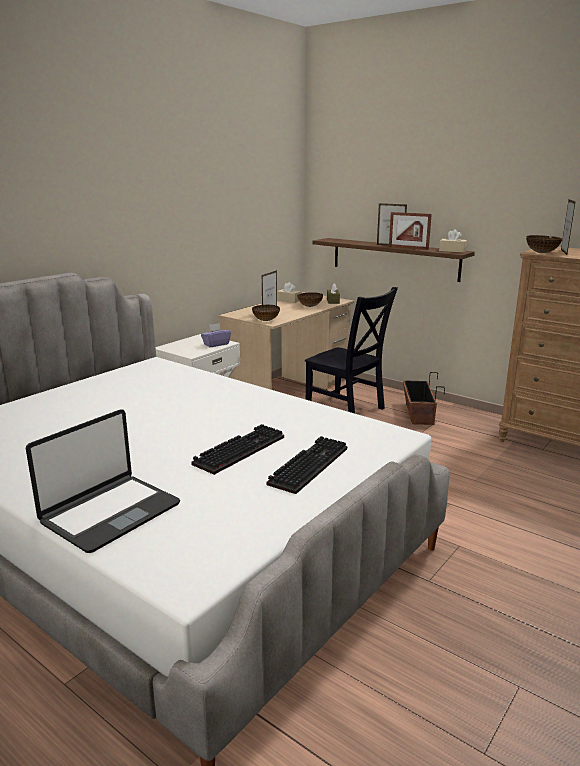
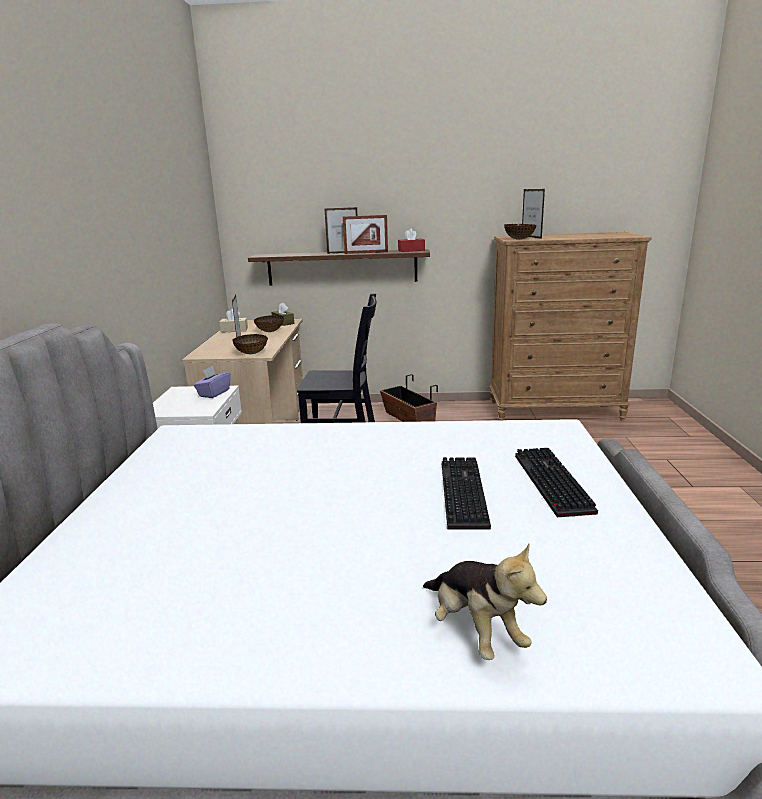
camera: 35 degrees left, 0 degrees up
laptop [26,409,180,553] -> plush toy [423,543,547,660]
beige tissue box [439,229,467,253] -> red tissue box [398,229,425,252]

